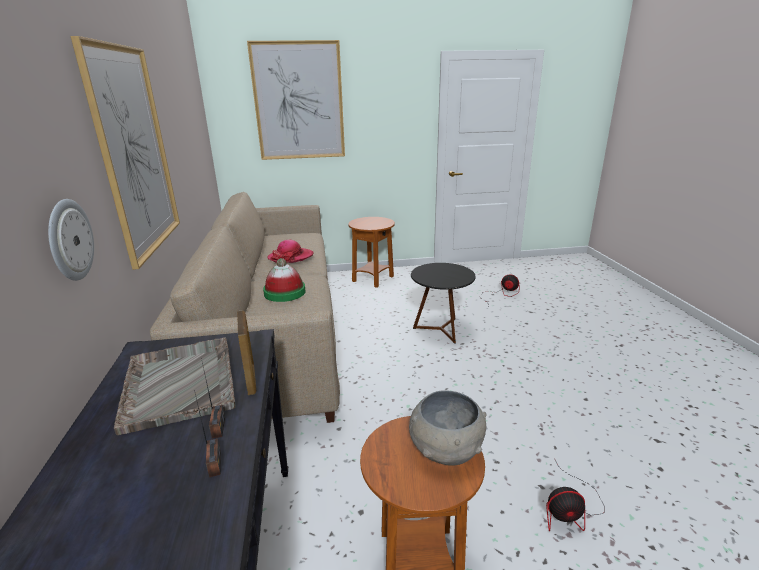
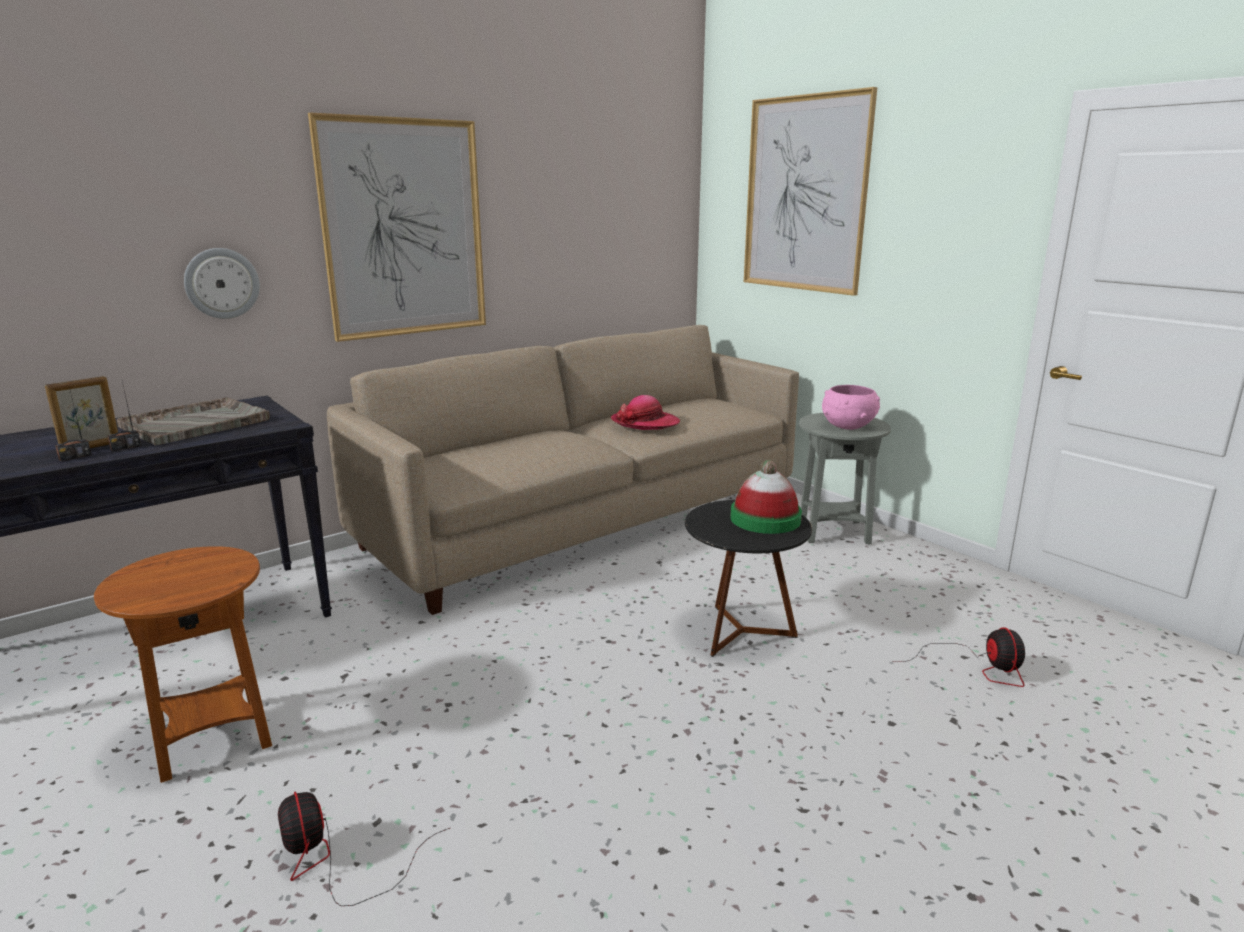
camera: 60 degrees right, 5 degrees down
picture frame [237,310,256,395] -> picture frame moved to [45,376,118,448]
hat [263,258,306,302] -> hat moved to [730,460,802,534]
brown side table [348,217,395,288] -> grey side table [799,413,891,544]
grey bowl [409,390,487,466] -> none
none -> pink bowl [822,385,880,430]

